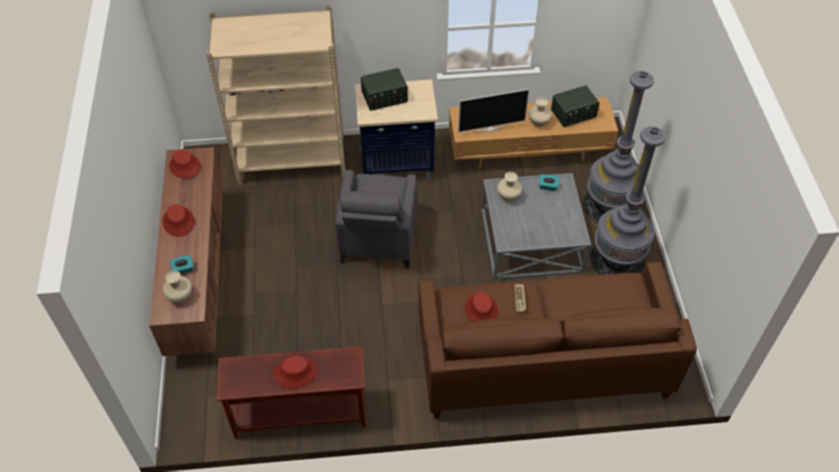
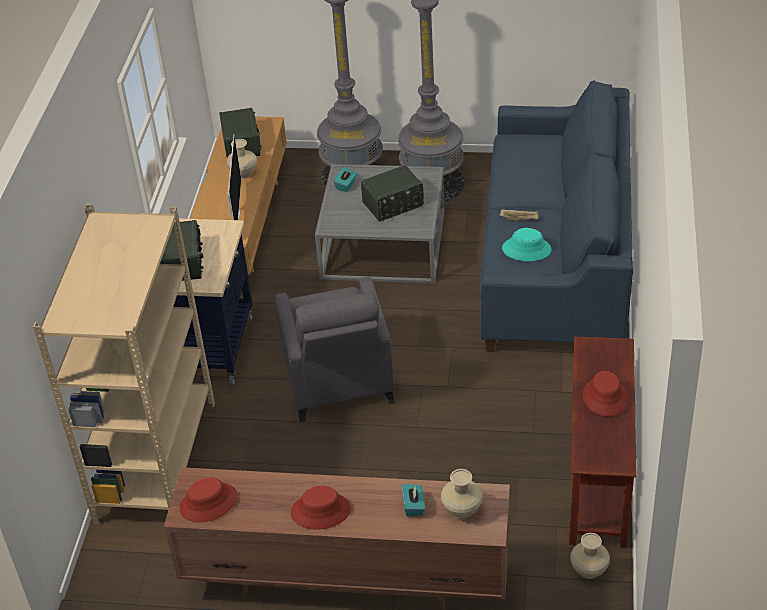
camera: 75 degrees left, 10 degrees down
grey armchair [335,170,417,269] -> grey armchair turned 60 degrees clockwise [275,277,395,422]
brown sofa [419,262,697,418] -> blue sofa [480,80,633,352]
red hat [465,292,498,322] -> turquoise hat [502,228,551,261]
beige vase [497,172,522,202] -> beige vase moved to [570,533,610,579]
none -> radio [361,165,424,222]

